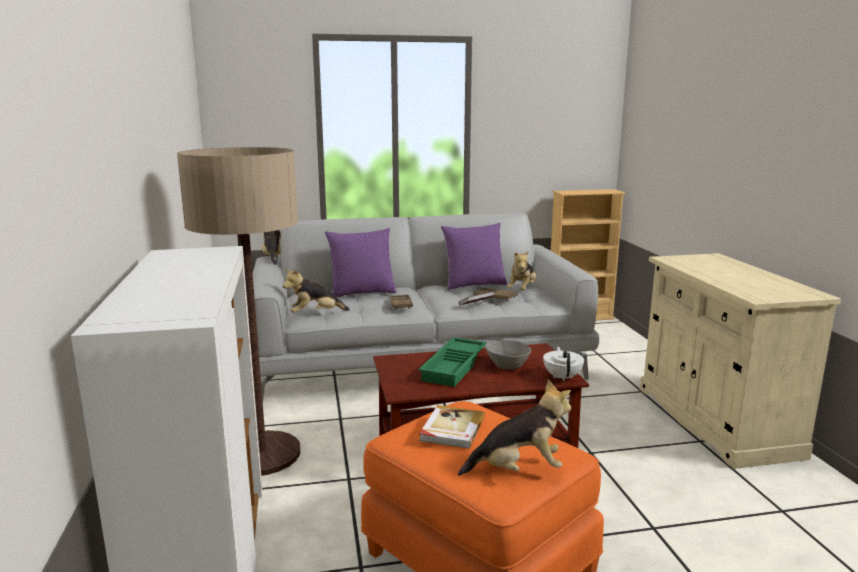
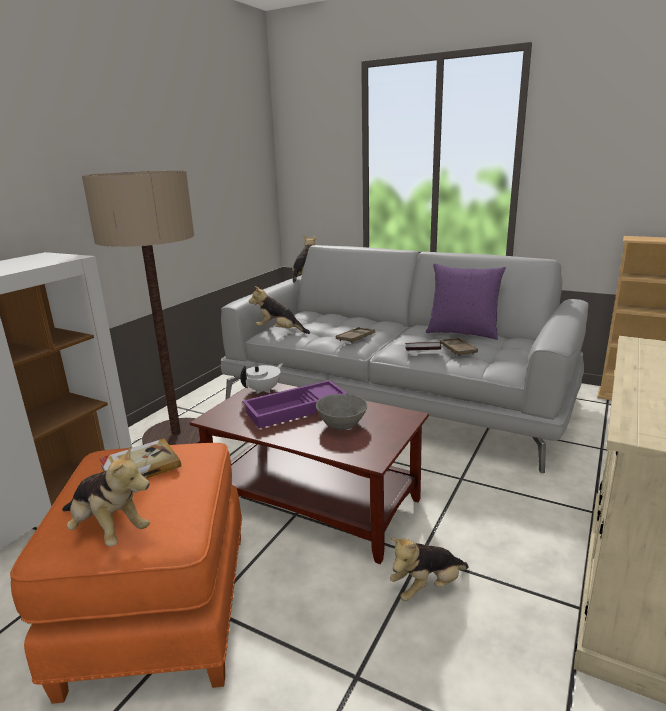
camera: 40 degrees right, 5 degrees up
purple pillow [325,228,397,297] -> none
green tray [418,337,487,387] -> purple tray [243,380,348,428]
plush toy [507,250,536,290] -> plush toy moved to [390,538,469,601]
white teapot [543,347,584,382] -> white teapot moved to [240,363,283,394]

